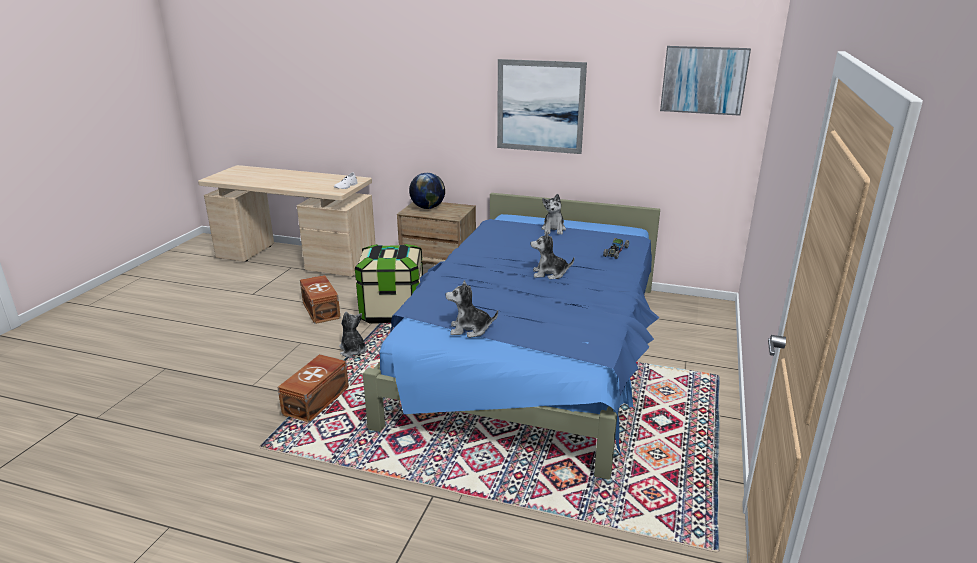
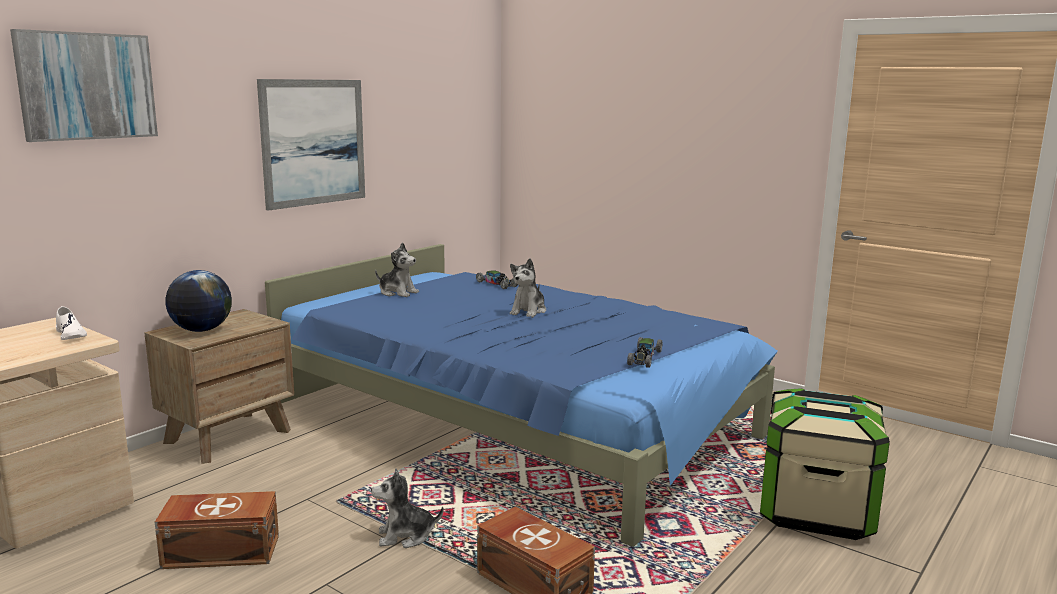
camera: 70 degrees left, 10 degrees down
storage box [355,244,423,324] -> storage box moved to [760,388,890,540]
plush toy [445,280,498,338] -> toy car [627,337,663,368]
picture [660,46,751,116] -> picture moved to [10,29,158,142]

